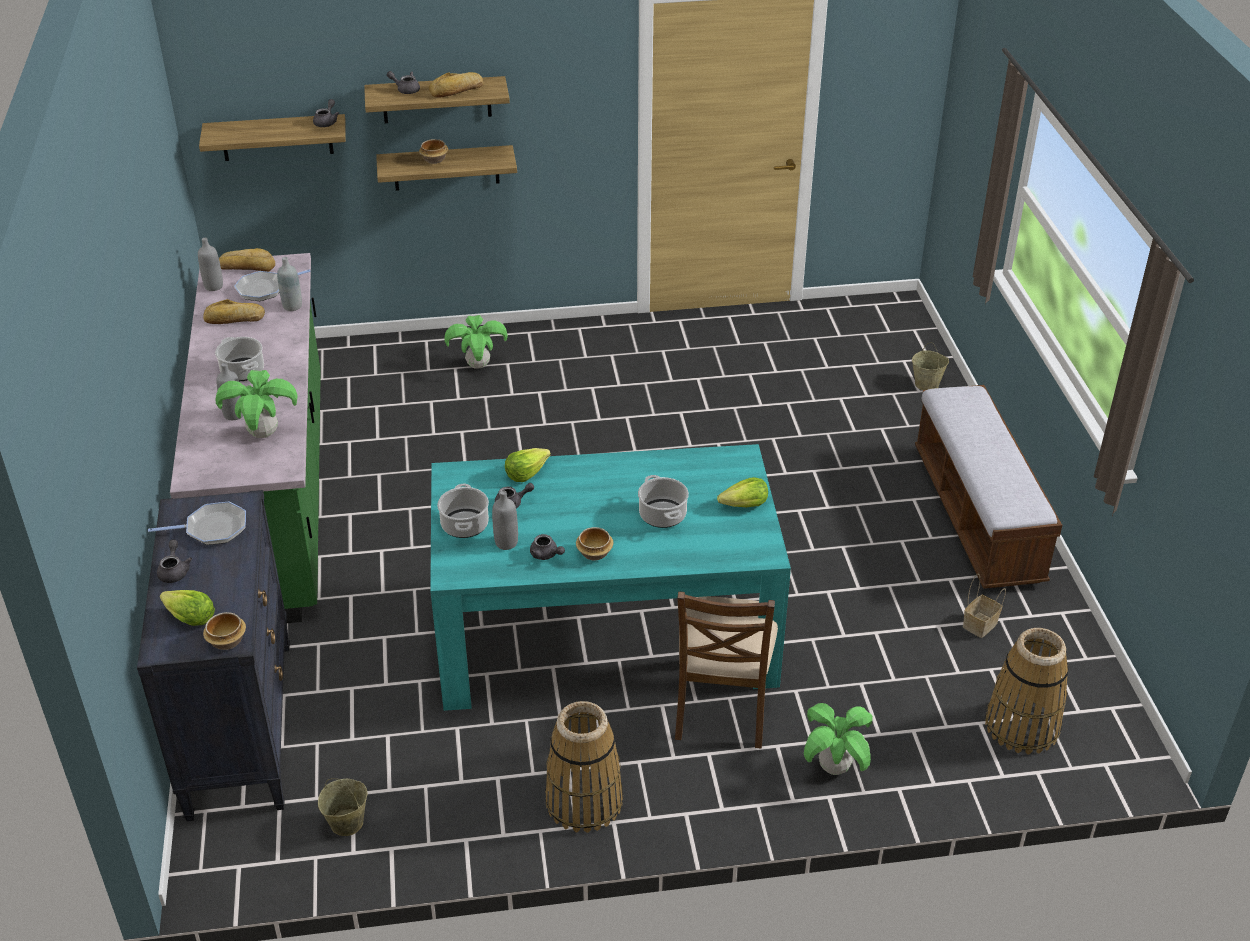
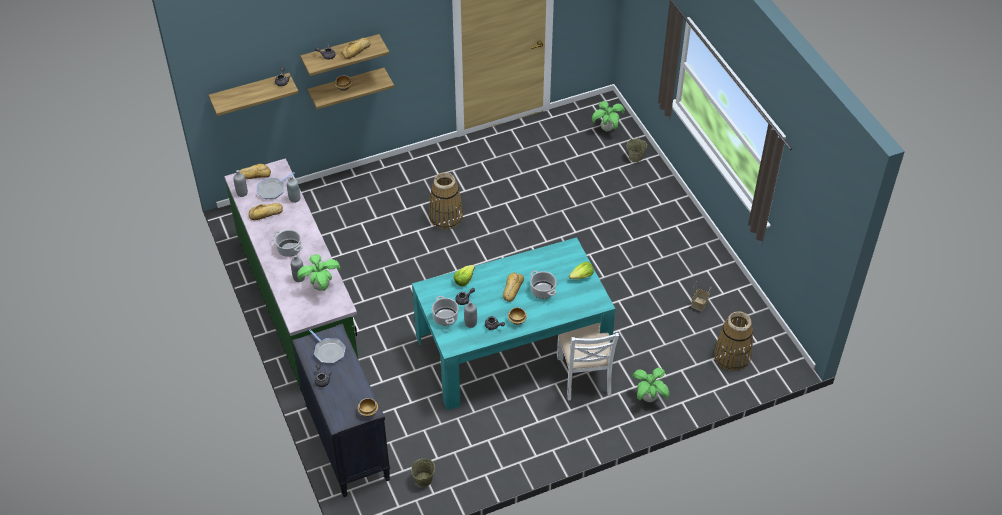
camera: 15 degrees left, 10 degrees up
frying pan [148,502,246,545] -> frying pan turned 75 degrees clockwise [309,329,346,364]
lettuce [160,590,215,626] -> none
potted plant [445,315,508,369] -> potted plant moved to [592,101,625,132]
basket [545,701,623,833] -> basket moved to [429,172,463,230]
brown chair [675,591,778,748] -> white chair [557,323,619,401]
bench [915,385,1062,589] -> none
none -> bread [503,273,524,302]

